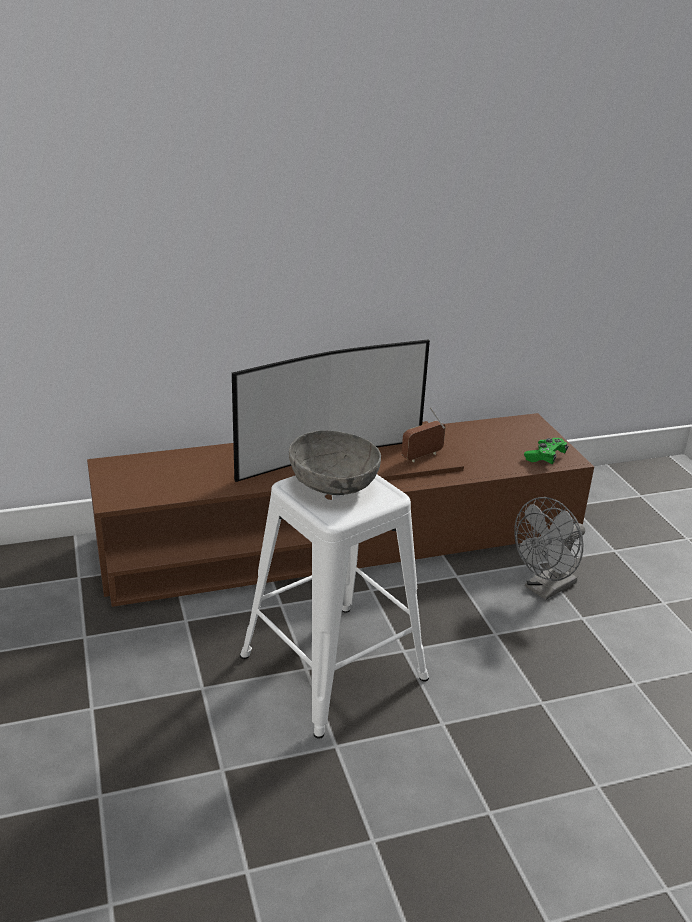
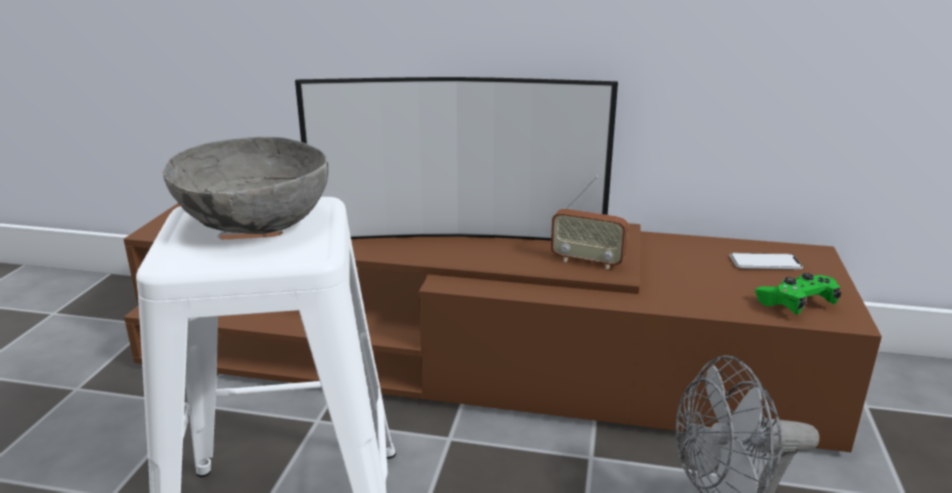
camera: 30 degrees right, 5 degrees down
radio [402,407,446,462] -> radio turned 150 degrees counterclockwise [551,175,628,269]
none -> phone [730,253,803,270]

